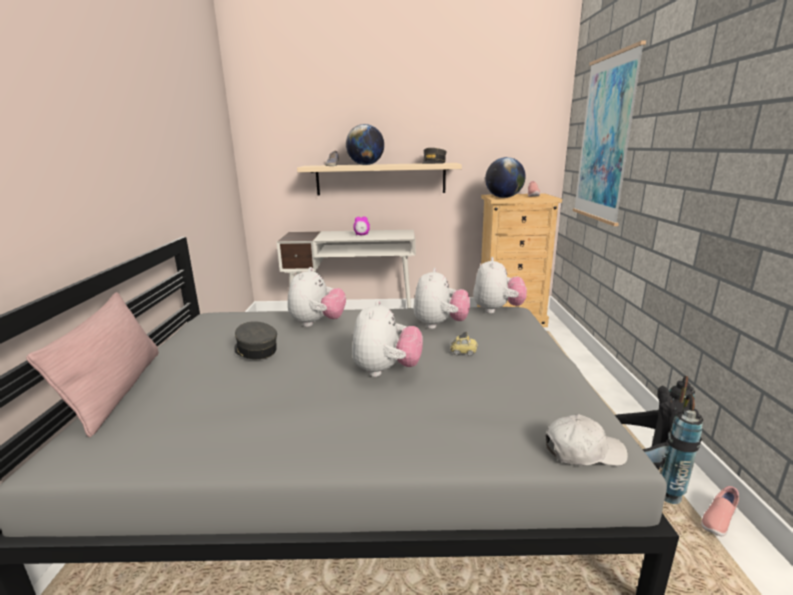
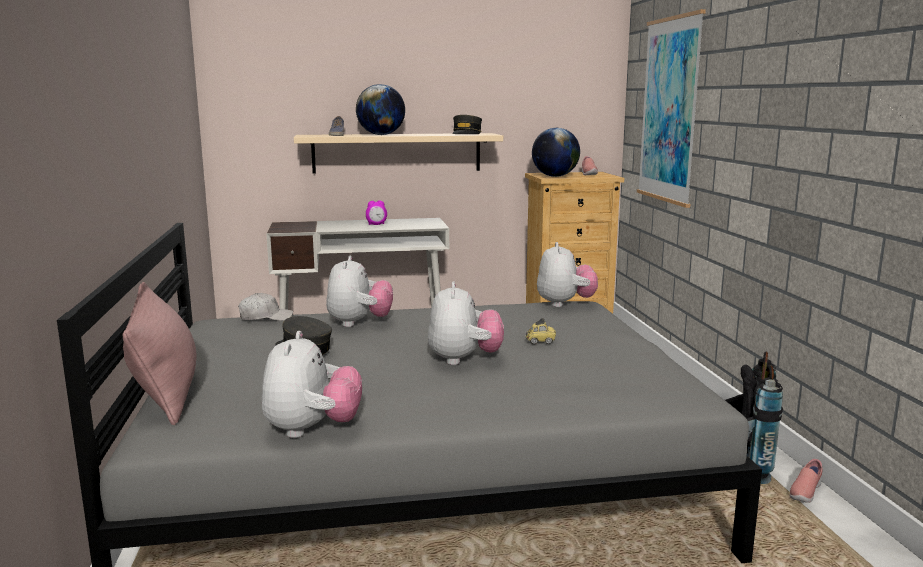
camera: 10 degrees left, 5 degrees down
plush toy [414,268,470,329] -> plush toy moved to [262,331,362,438]
white cap [545,414,628,466] -> white cap moved to [238,293,293,321]

